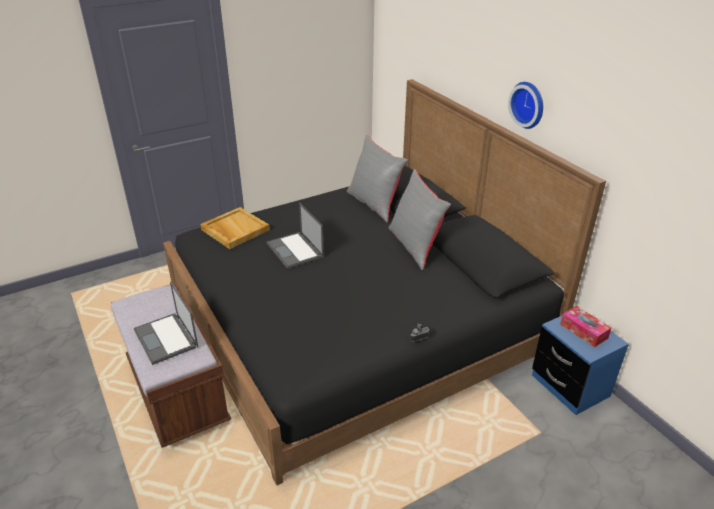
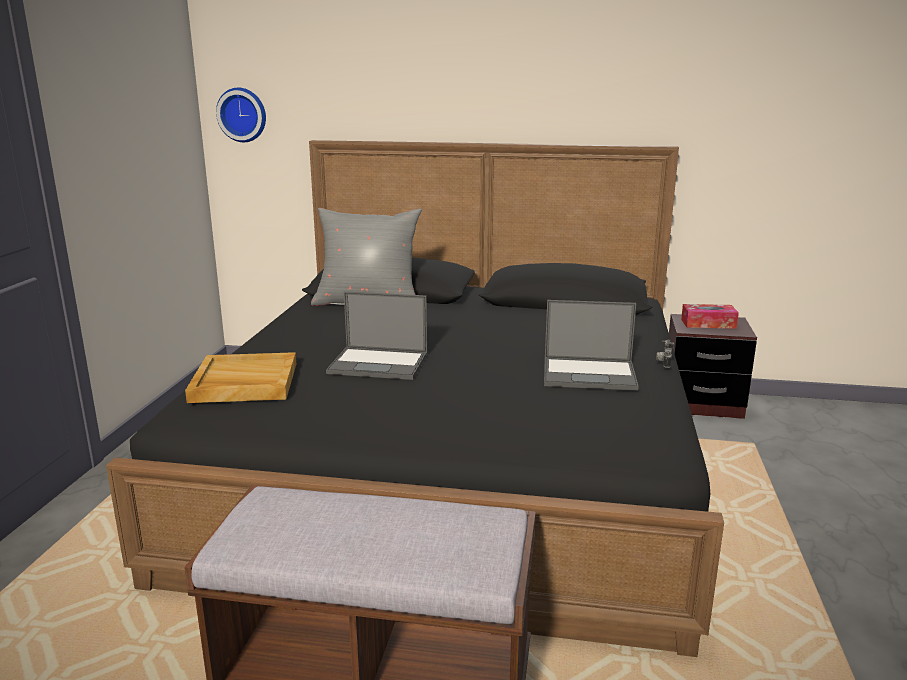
camera: 50 degrees left, 15 degrees down
laptop [134,281,198,365] -> laptop moved to [544,300,639,391]
grey pillow [389,169,451,270] -> none
wall clock [508,82,543,129] -> wall clock moved to [216,88,266,142]
blue nightstand [532,316,629,415] -> brown nightstand [669,314,757,419]

